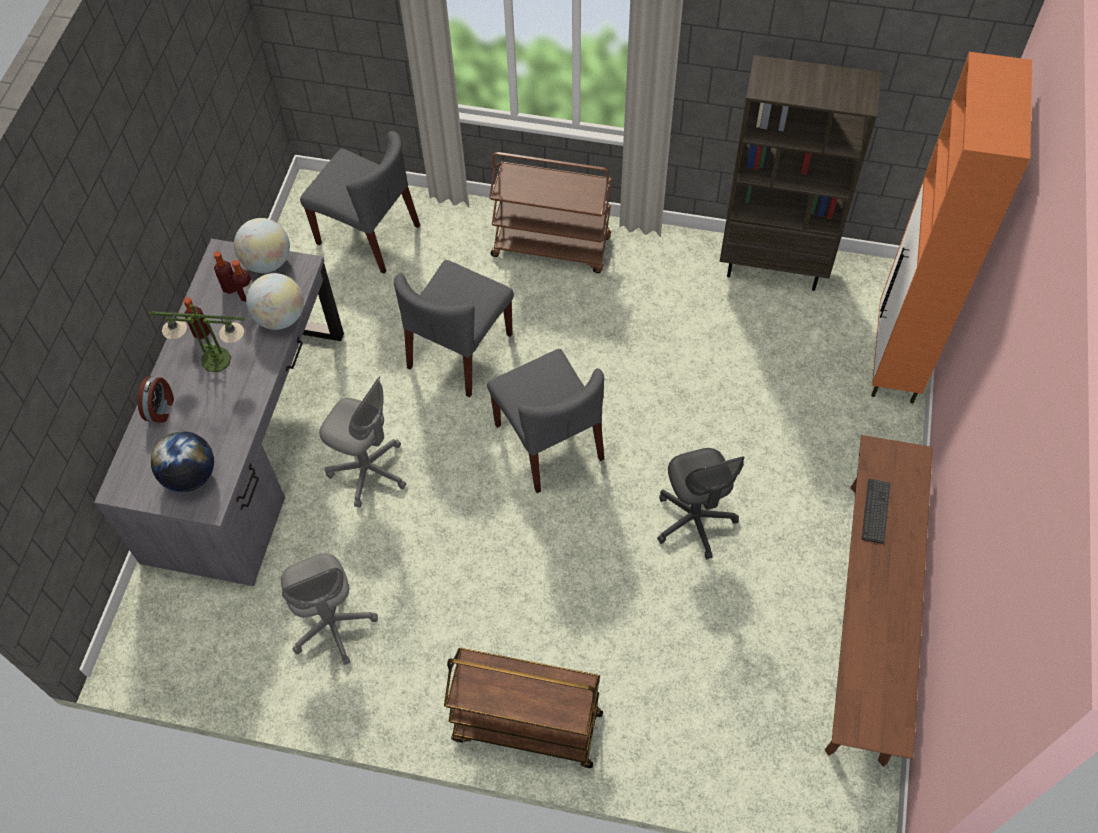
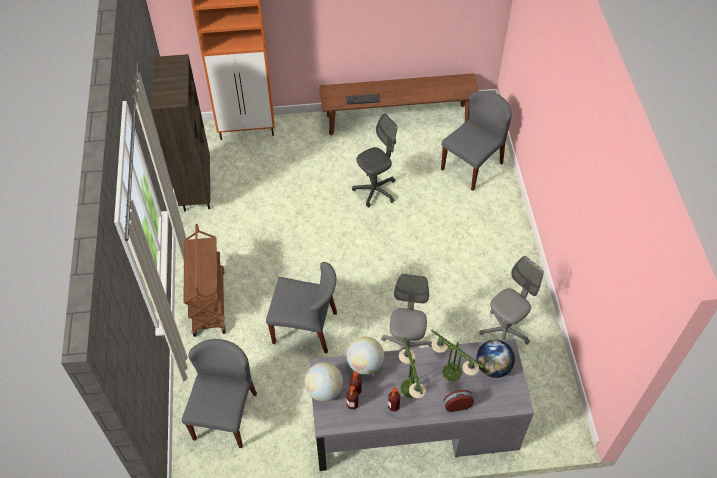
camera: 110 degrees left, 5 degrees down
brown cart [444,648,603,768] -> none
grey chair [487,349,604,493] -> grey chair moved to [441,91,512,191]
none -> table lamp [431,330,483,381]

